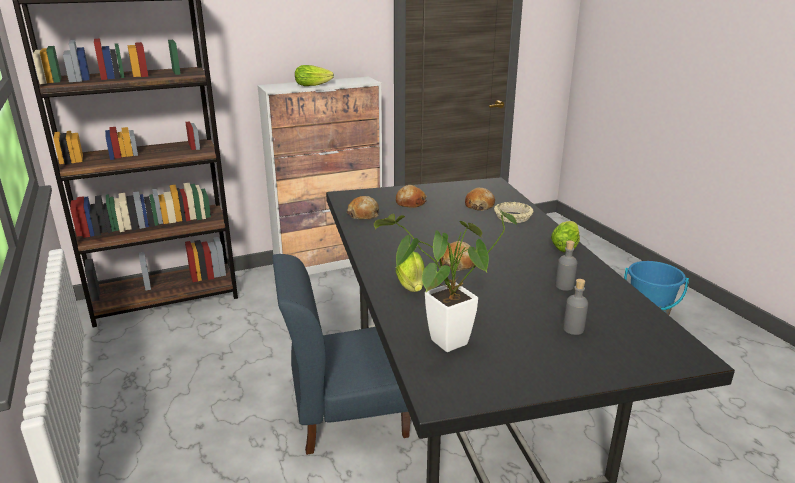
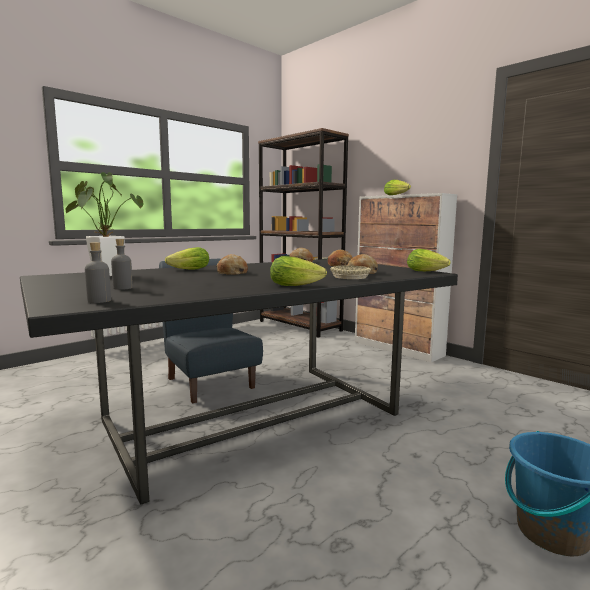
camera: 70 degrees right, 15 degrees down
grey bottle [555,240,577,291] -> grey bottle moved to [85,242,111,303]
none -> lettuce [407,249,451,271]

